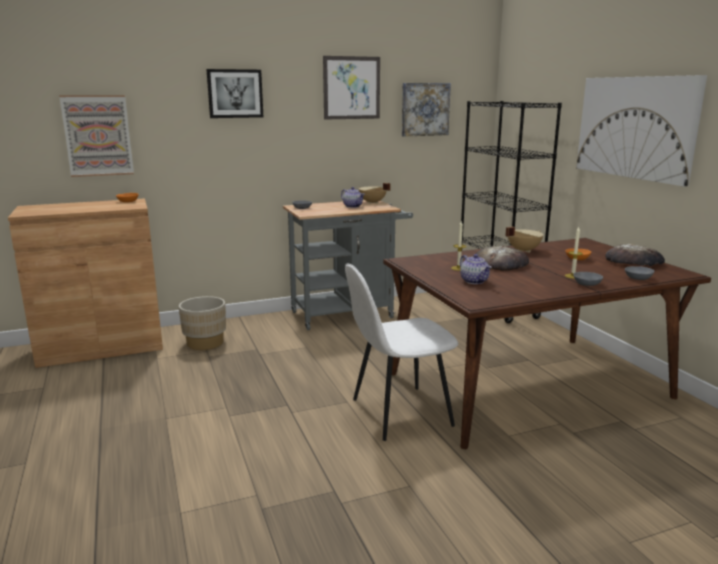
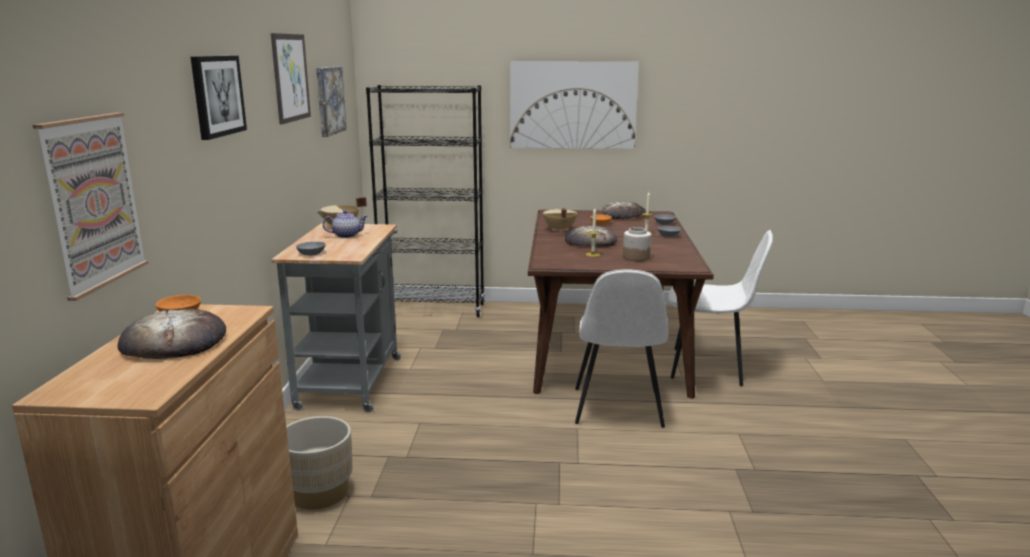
camera: 65 degrees left, 0 degrees up
teapot [460,254,492,284] -> jar [623,227,651,261]
none -> bread [118,309,226,359]
none -> white chair [668,230,773,386]

